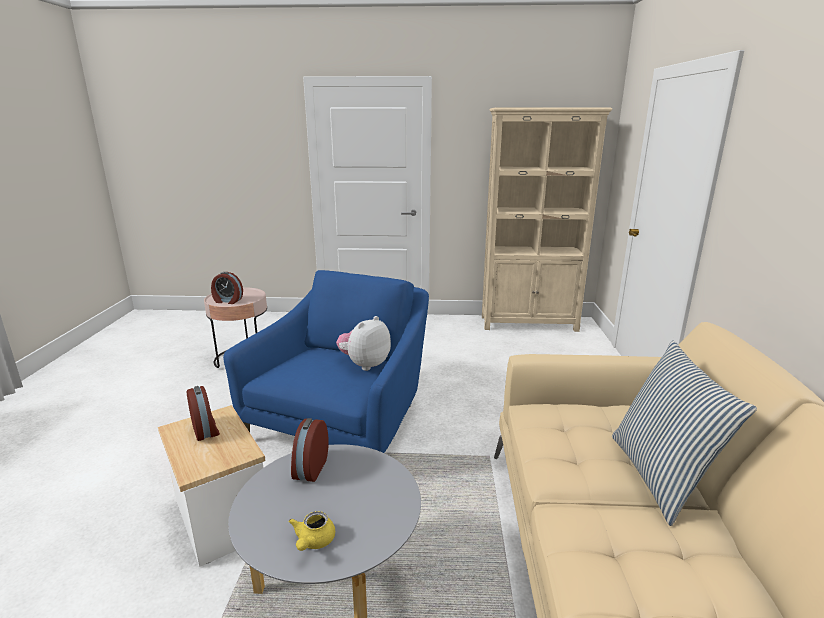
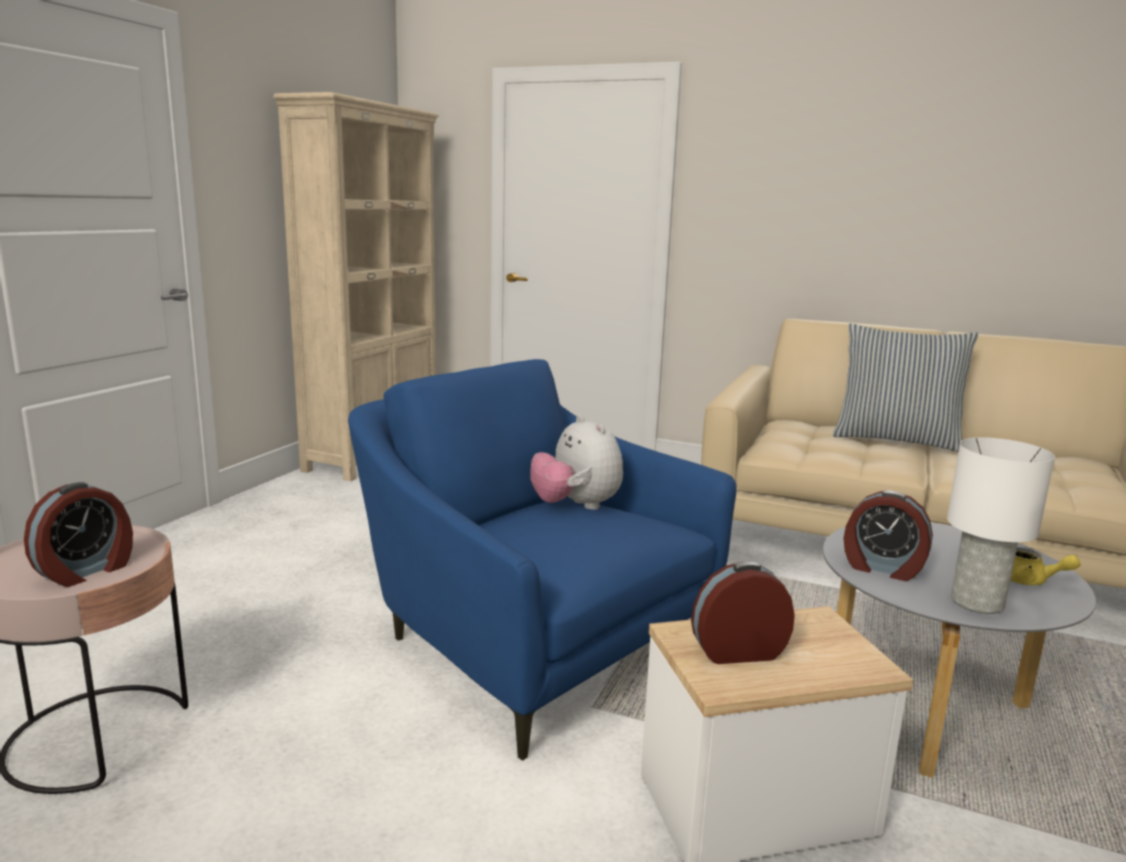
camera: 70 degrees left, 5 degrees down
none -> white table lamp [947,437,1055,614]

